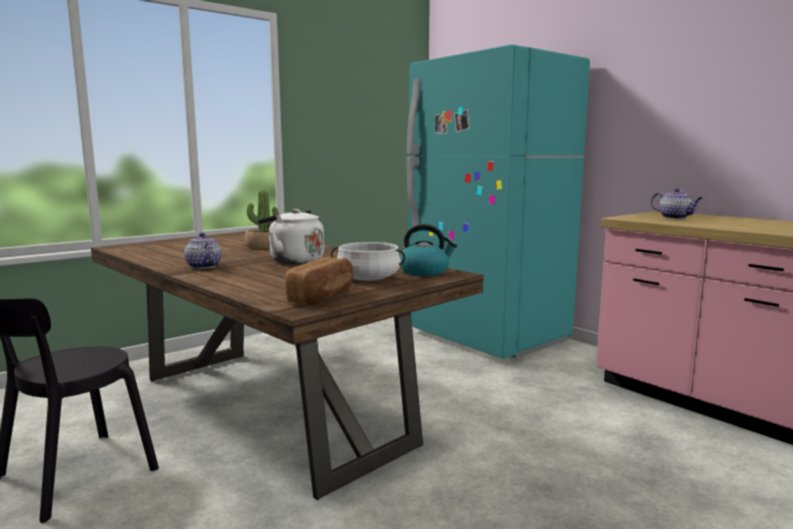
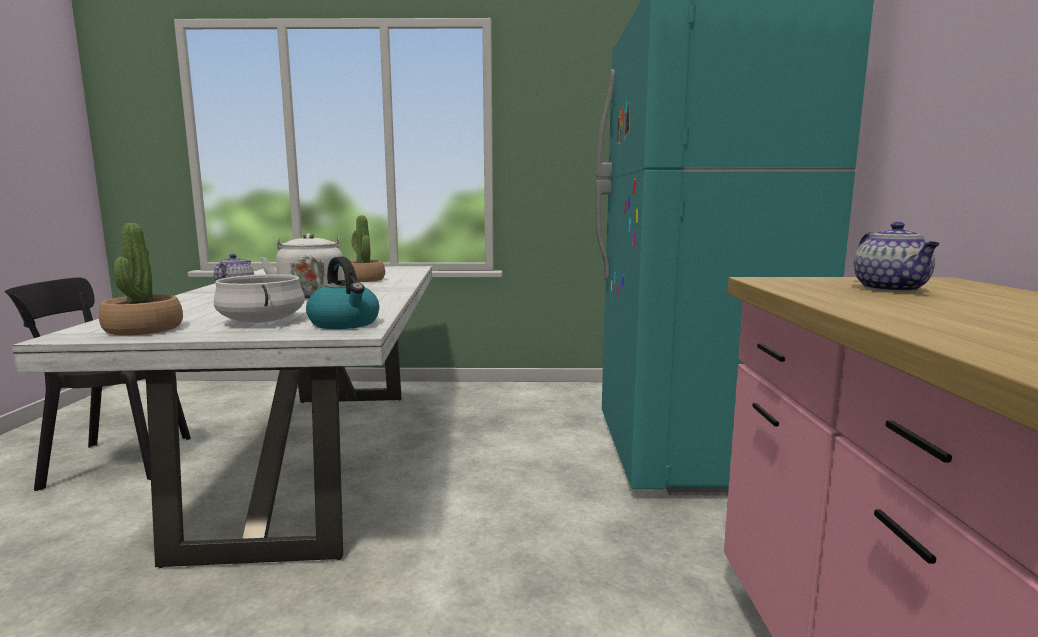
camera: 40 degrees right, 0 degrees up
brown dining table [91,231,484,500] -> white dining table [11,266,432,568]
bread [285,257,353,305] -> potted plant [99,223,183,335]

